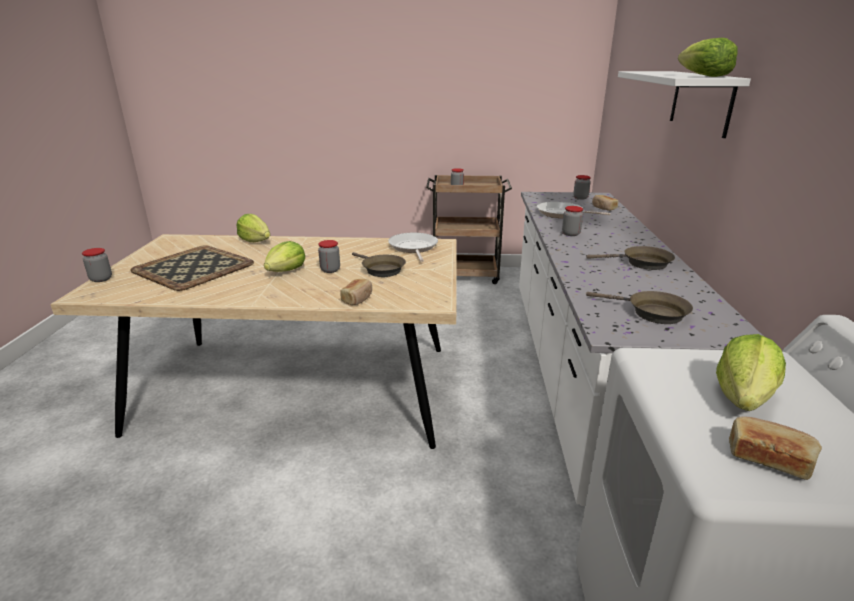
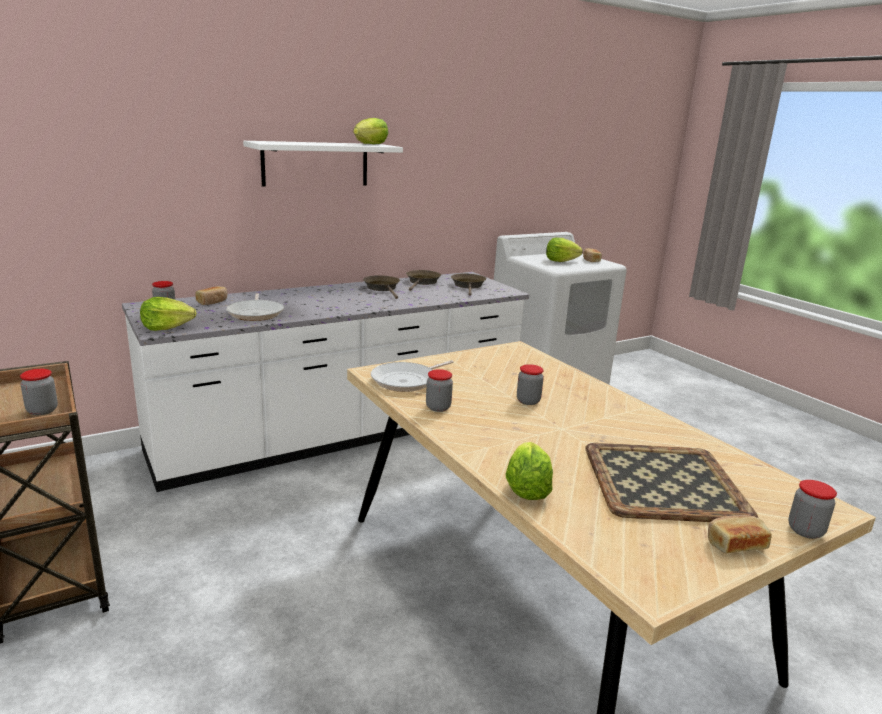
camera: 125 degrees left, 5 degrees down
lettuce [264,241,305,272] -> lettuce moved to [140,297,196,331]
bread [340,279,372,305] -> bread moved to [708,515,772,553]
brown frying pan [352,252,406,277] -> brown frying pan moved to [406,270,441,291]
jar [562,206,583,236] -> jar moved to [426,369,453,412]

